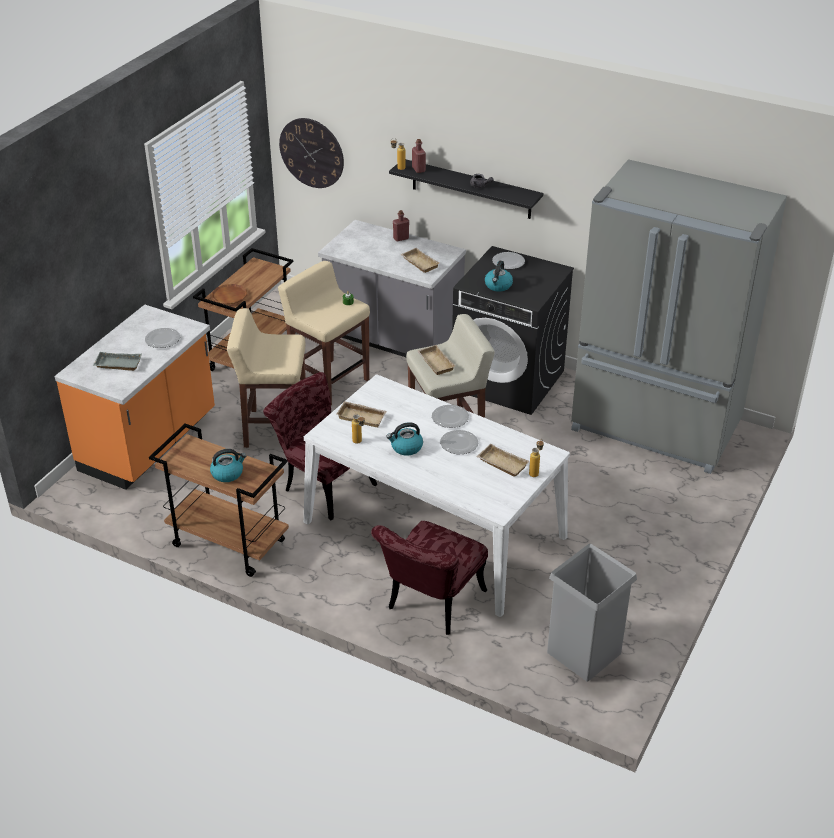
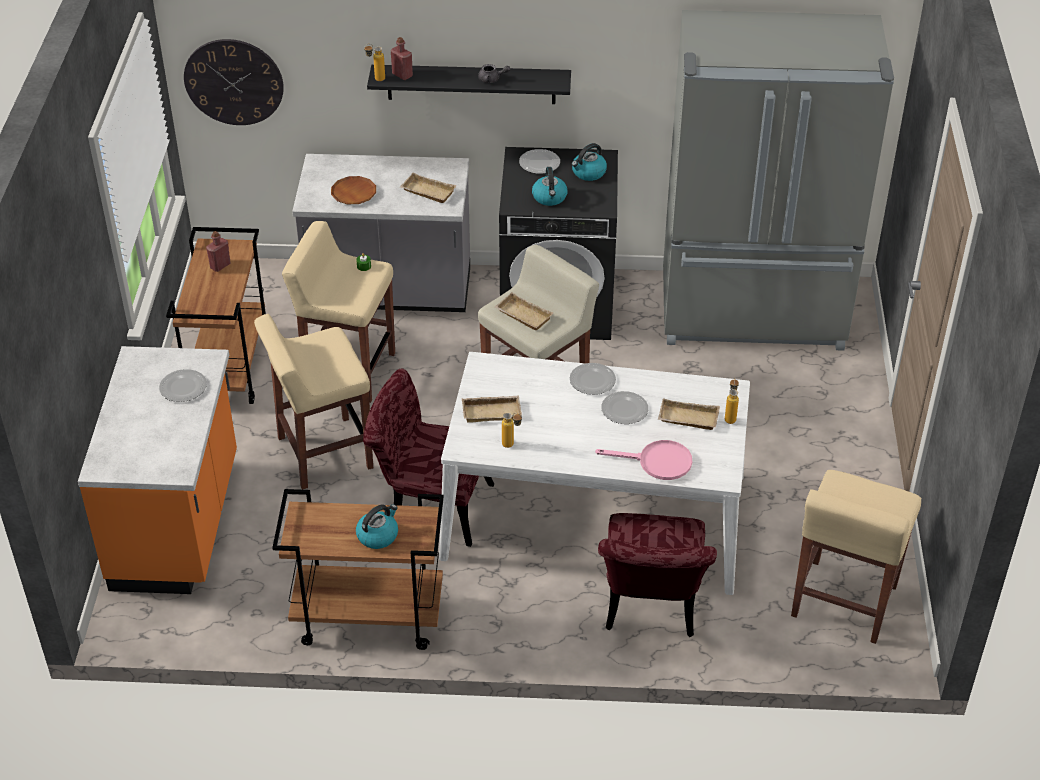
camera: 25 degrees left, 5 degrees up
grey tray [93,352,142,371] -> none
brown plate [212,284,247,304] -> brown plate moved to [331,176,376,205]
kettle [386,422,423,456] -> kettle moved to [572,143,607,181]
red bottle [393,210,409,242] -> red bottle moved to [206,231,231,272]
grey trash can [547,544,637,682] -> beige stool [791,470,922,644]
none -> pink frying pan [595,440,692,480]

